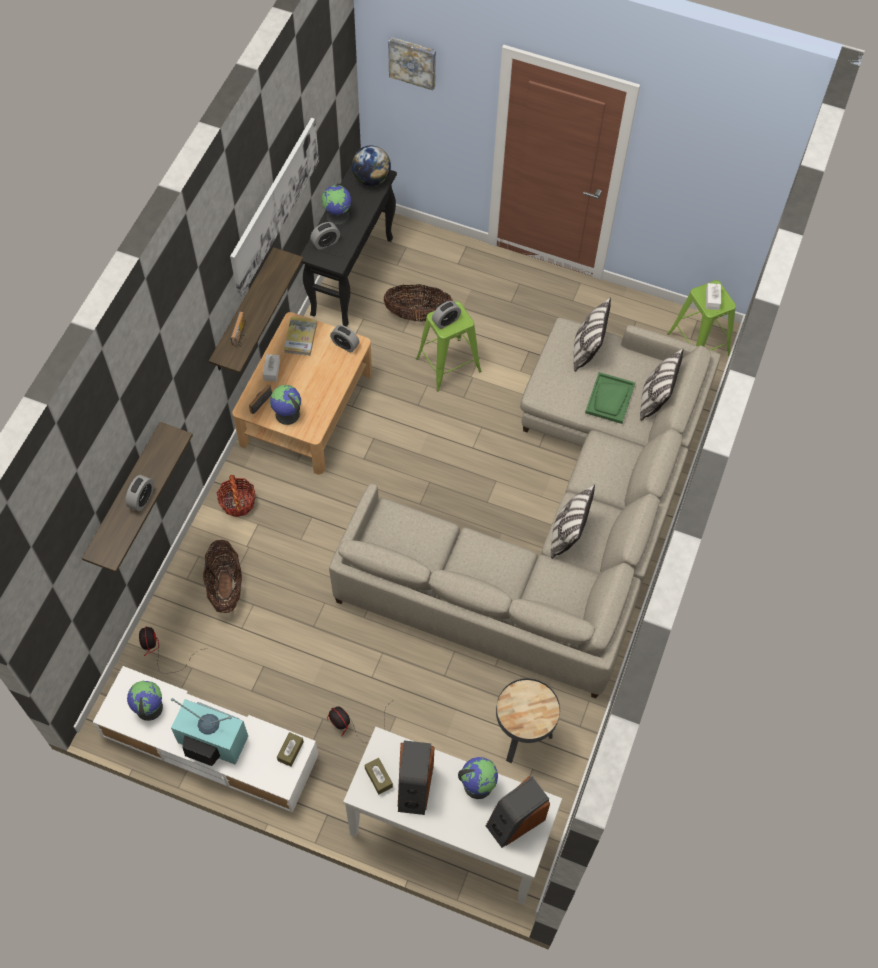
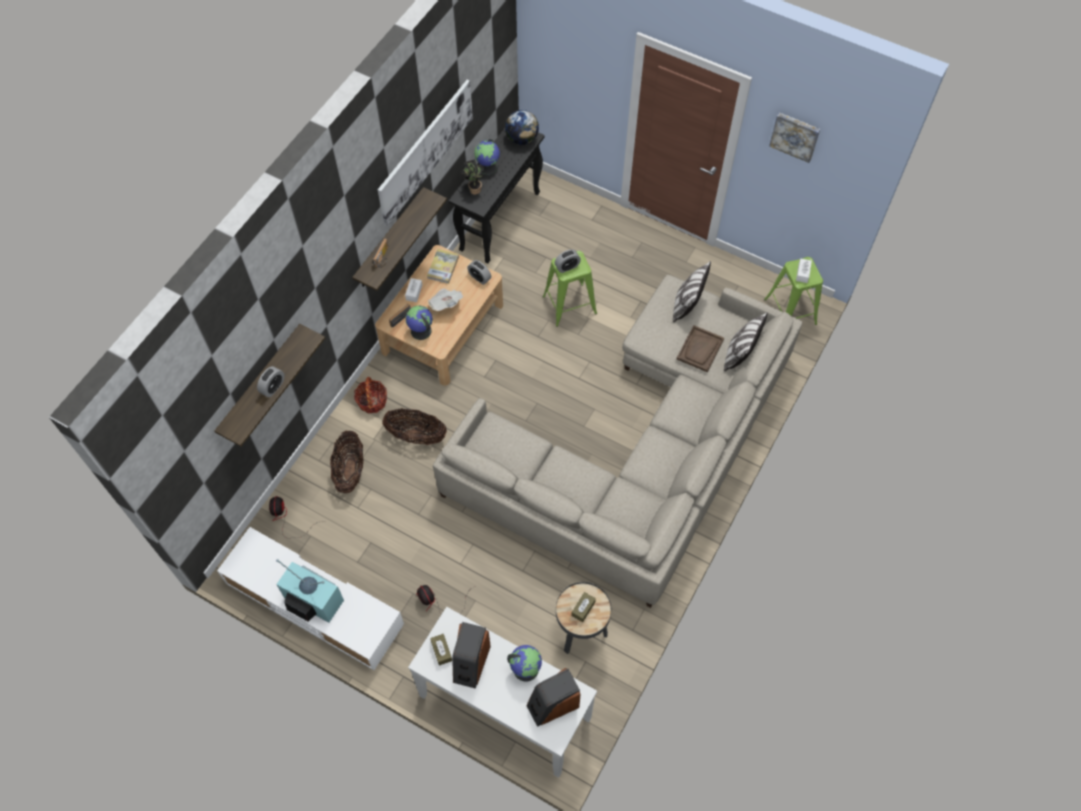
camera: 10 degrees right, 0 degrees up
globe [127,680,163,721] -> none
brown tissue box [277,732,304,767] -> brown tissue box moved to [571,592,596,622]
alarm clock [310,222,340,250] -> potted plant [461,159,485,195]
basket [384,284,452,322] -> basket moved to [382,408,447,445]
picture [388,37,436,90] -> picture moved to [769,112,820,163]
pillow [551,485,595,559] -> none
green tray [585,372,635,424] -> brown tray [677,325,724,372]
none -> newspaper [428,288,463,311]

